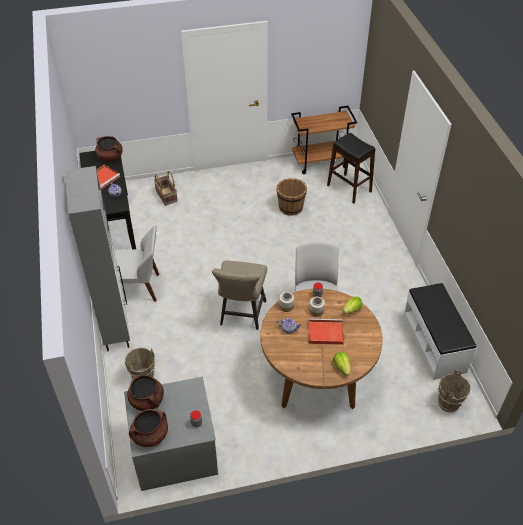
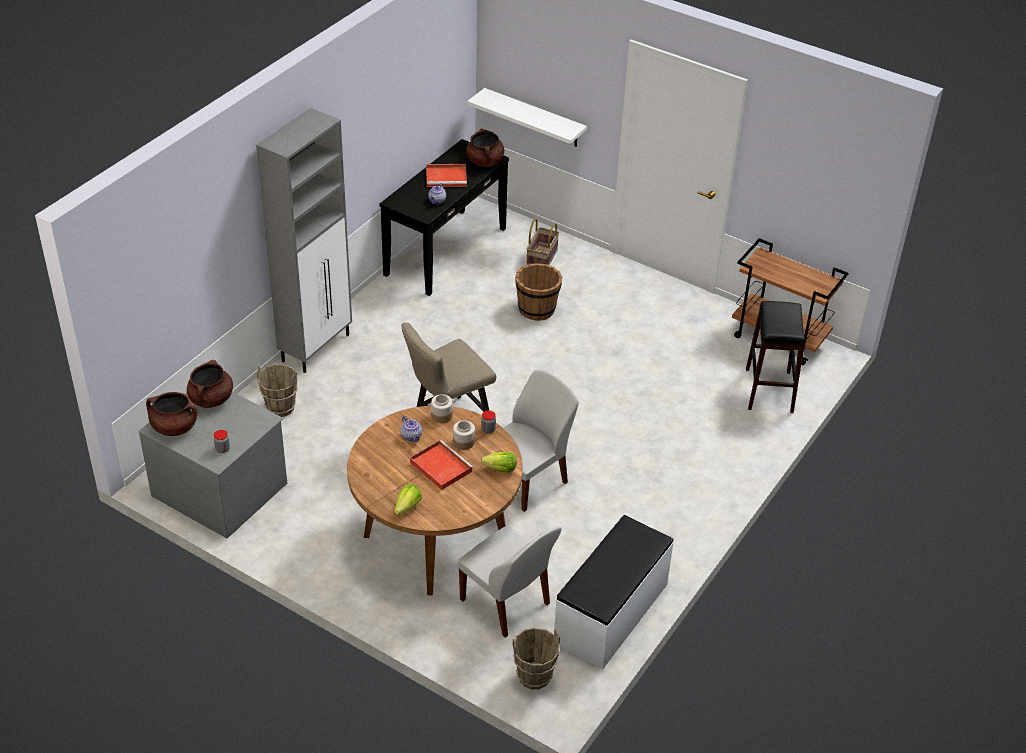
camera: 45 degrees right, 5 degrees down
white chair [115,225,159,301] -> white chair moved to [458,526,562,638]
brown bucket [276,178,307,216] -> brown bucket moved to [515,263,562,321]
none -> white shelf [467,88,587,147]

